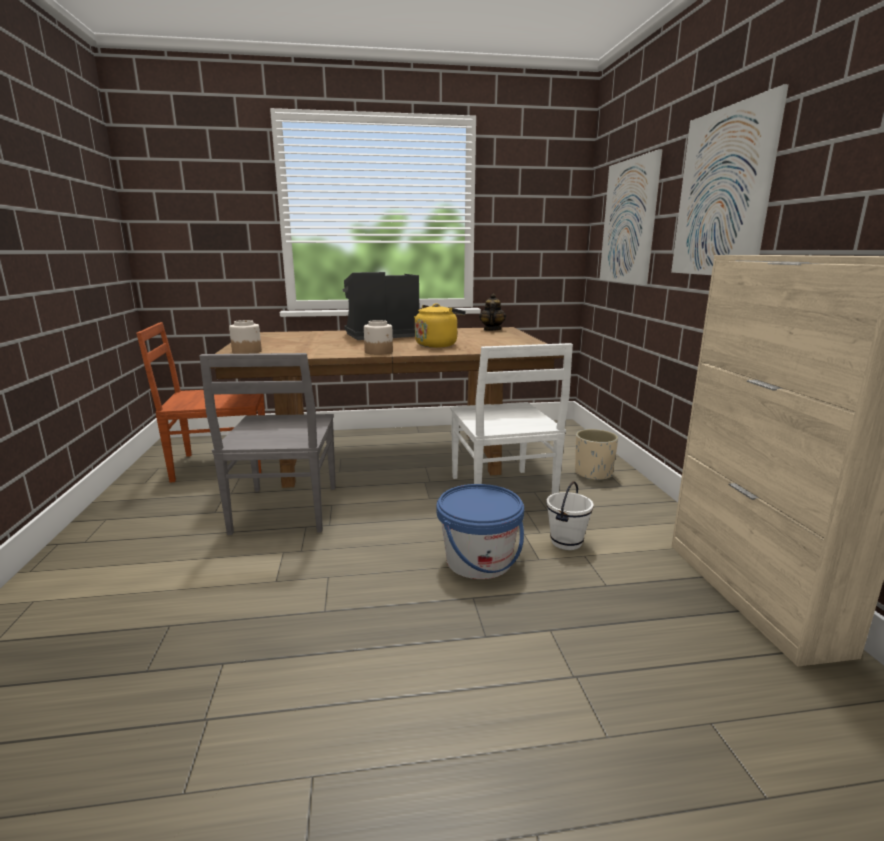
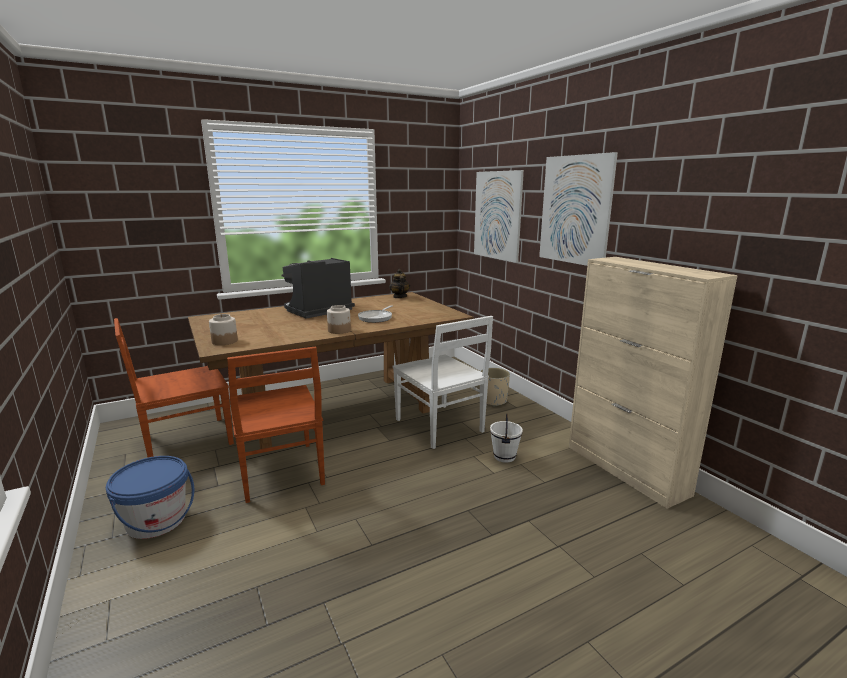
camera: 20 degrees left, 0 degrees up
grey chair [199,353,336,535] -> brown chair [227,347,325,503]
yellow kettle [414,303,466,348] -> frying pan [358,305,393,323]
blue bucket [436,484,524,579] -> blue bucket moved to [106,456,194,539]

